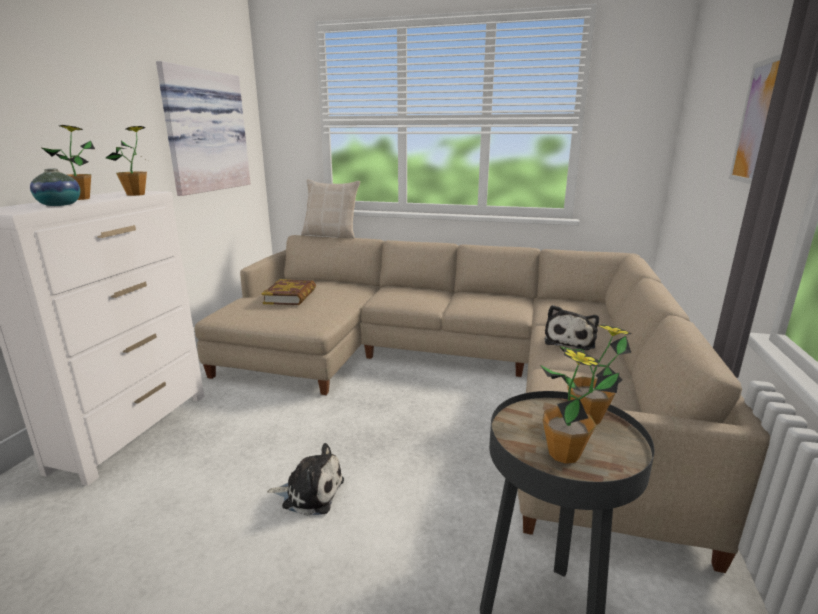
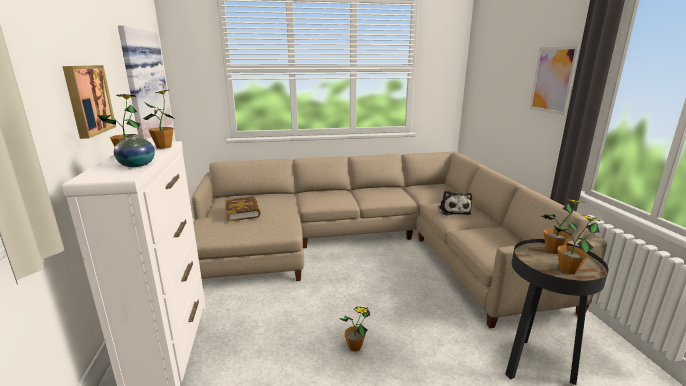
camera: 25 degrees left, 0 degrees up
plush toy [267,443,344,516] -> potted plant [339,307,370,352]
beige pillow [301,179,360,238] -> none
none -> picture [62,65,116,139]

